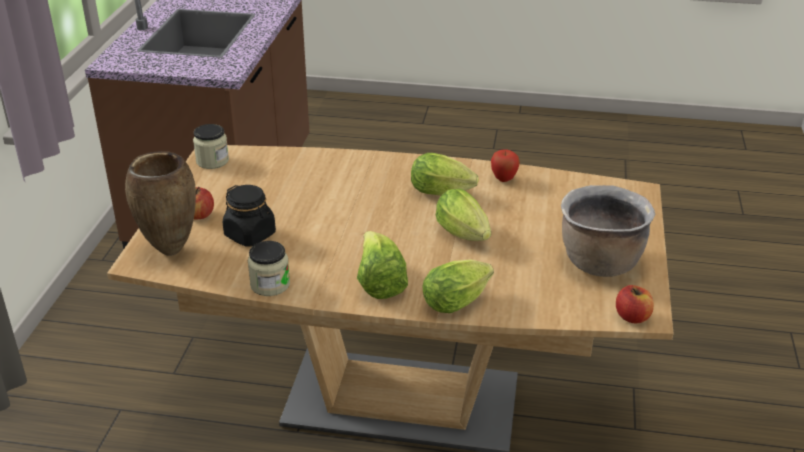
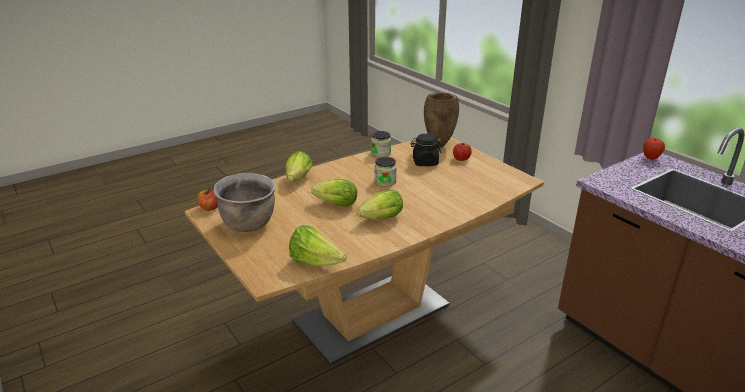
camera: 135 degrees right, 5 degrees down
jar [193,124,229,169] -> jar moved to [374,157,397,187]
lettuce [357,231,408,299] -> lettuce moved to [289,225,347,266]
apple [491,149,520,182] -> apple moved to [643,138,665,160]

